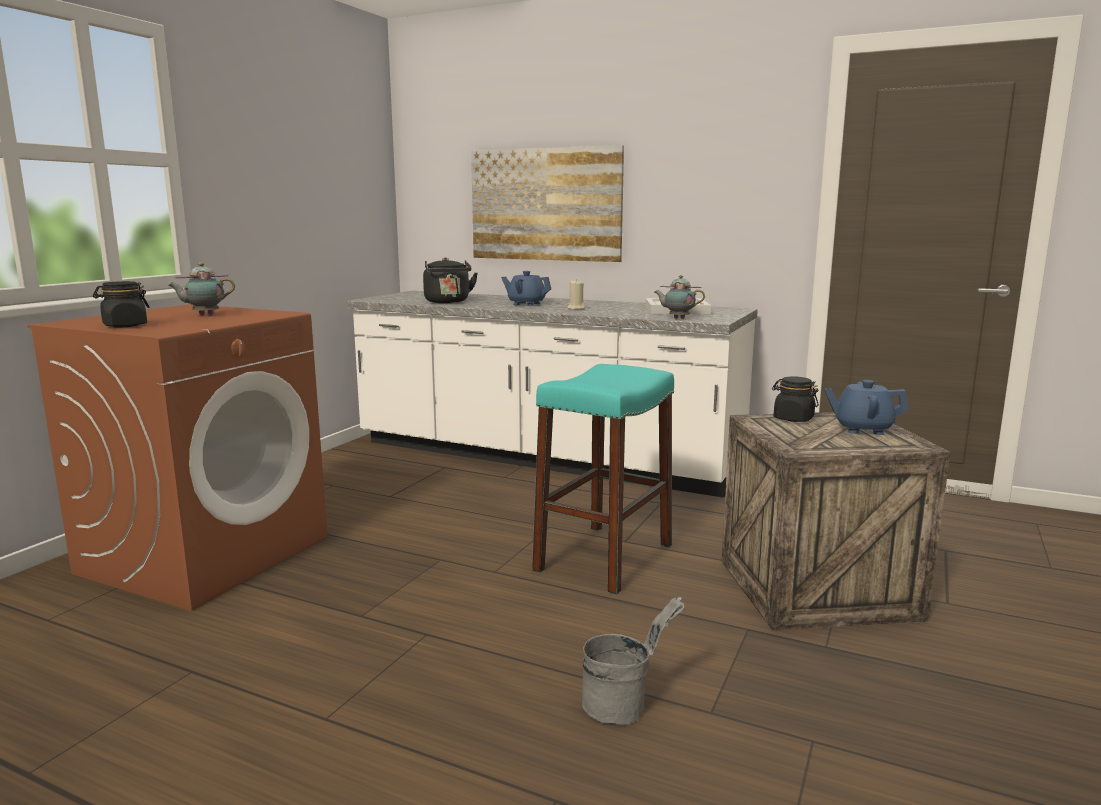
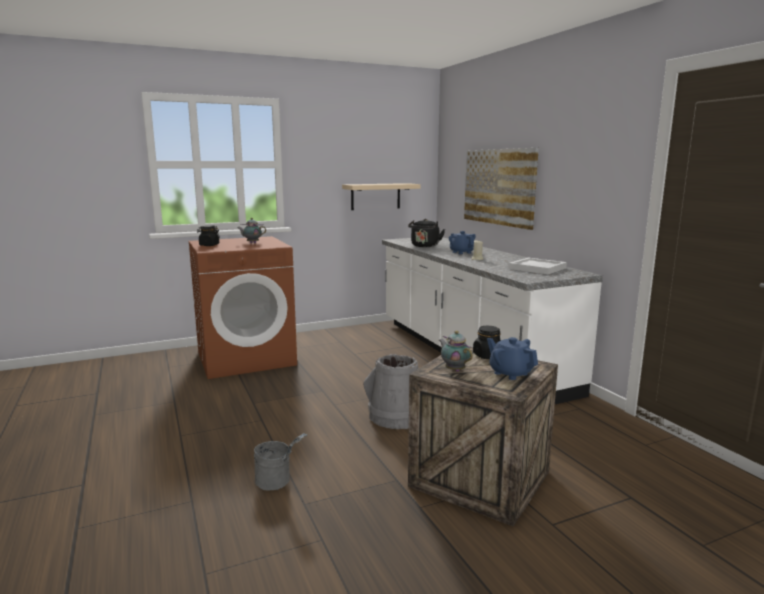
camera: 40 degrees right, 0 degrees up
turquoise stool [532,364,674,595] -> grey bucket [363,354,419,429]
teapot [655,275,705,319] -> teapot moved to [439,331,473,372]
none -> beige shelf [342,183,421,210]

